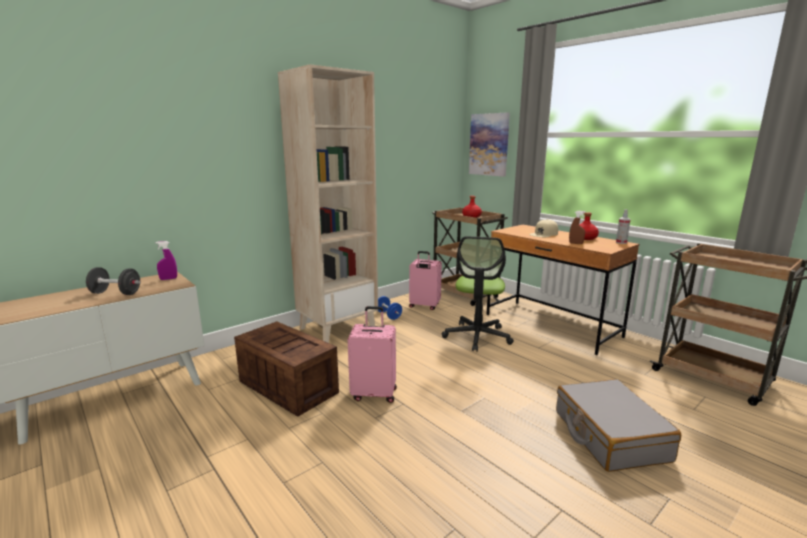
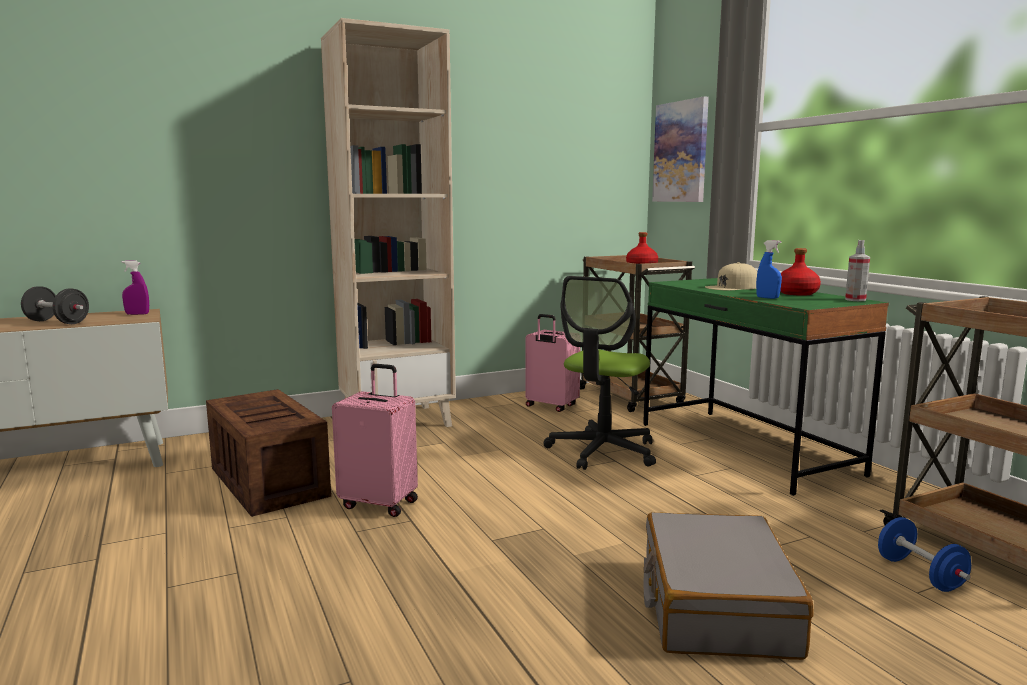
camera: 15 degrees right, 5 degrees down
blue dumbbell [378,296,402,320] -> blue dumbbell moved to [878,517,971,592]
brown desk [487,225,639,355] -> green desk [643,278,889,496]
brown spray bottle [569,211,586,244] -> blue spray bottle [756,240,782,299]

